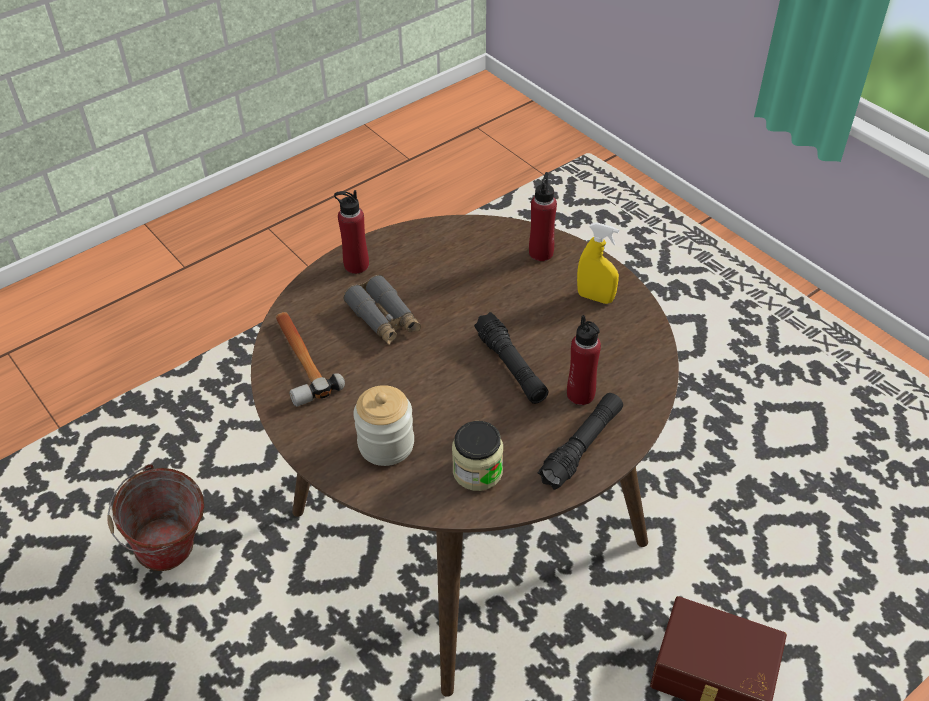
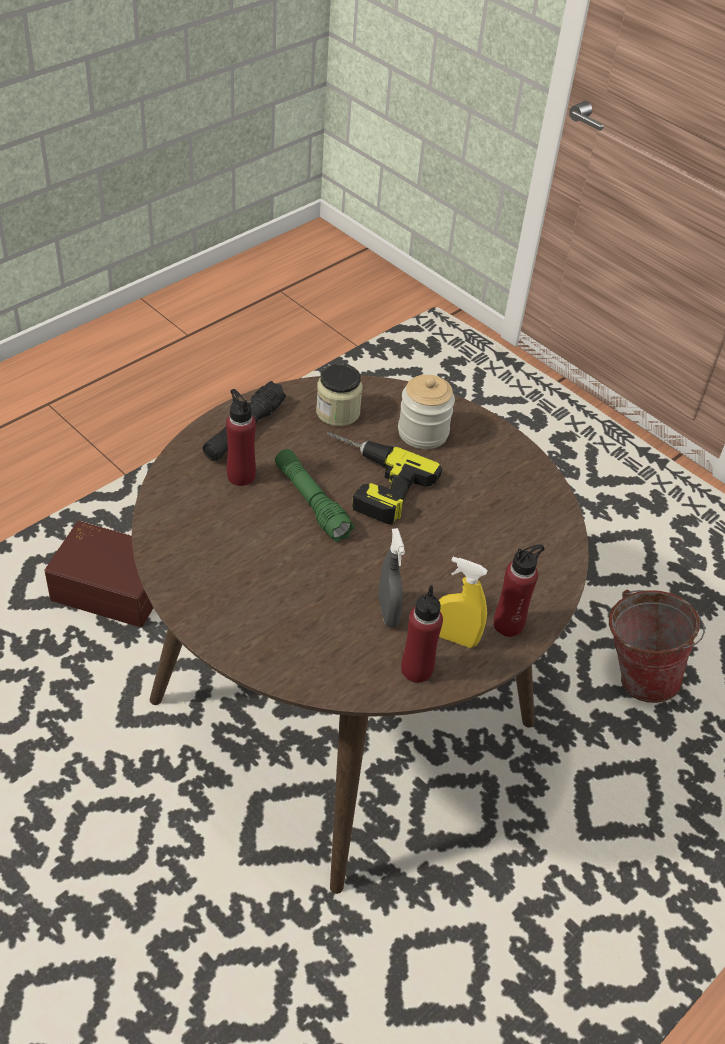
camera: 170 degrees right, 0 degrees up
hammer [275,312,345,407] -> none
grey binoculars [343,275,421,345] -> none
black flashlight [474,312,549,404] -> green flashlight [275,449,355,542]
red bottle [529,172,557,261] -> red bottle moved to [401,585,443,683]
yellow spray bottle [577,222,619,304] -> yellow spray bottle moved to [439,557,488,648]
none -> power drill [327,432,442,525]
none -> grey spray bottle [378,528,405,628]

